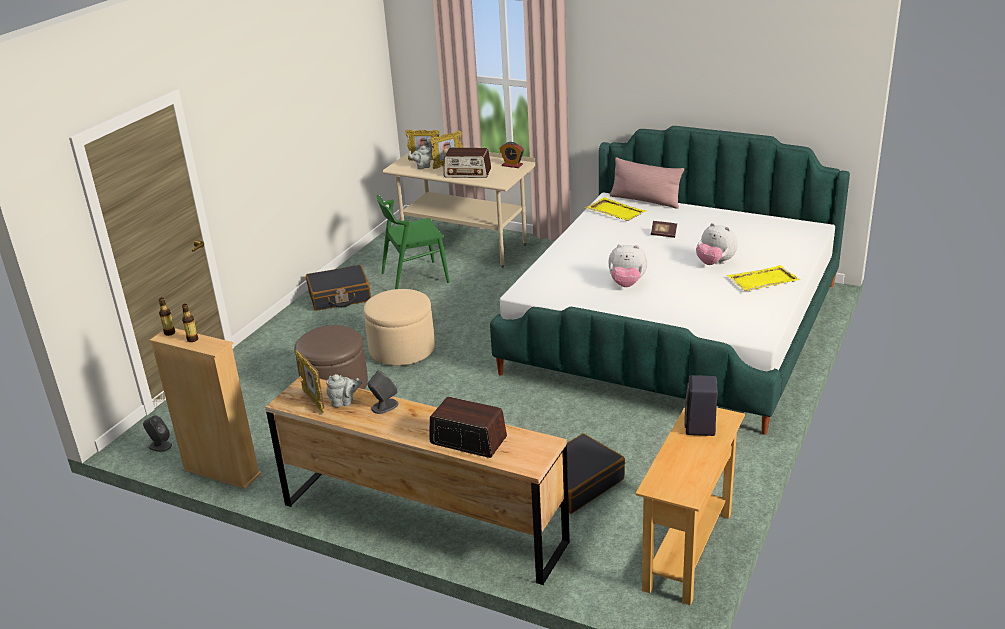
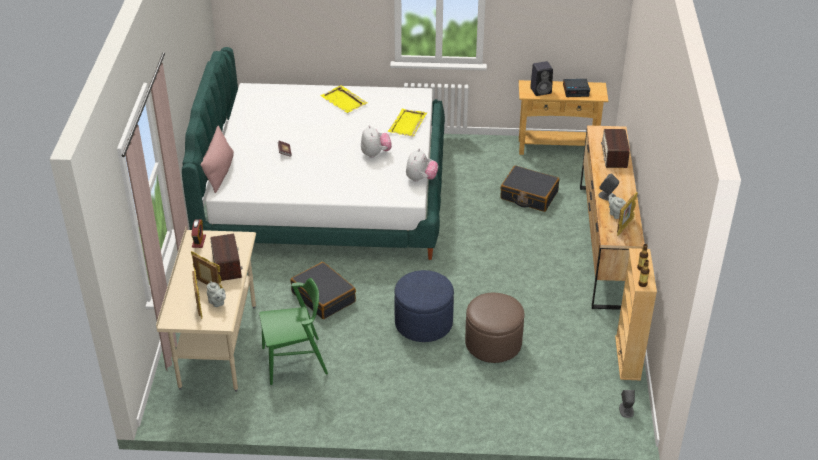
camera: 115 degrees left, 10 degrees up
black suitcase [306,265,371,311] -> black suitcase moved to [290,262,356,319]
beige ottoman [363,289,435,366] -> blue ottoman [394,270,454,342]
green chair [377,195,450,289] -> green chair turned 60 degrees counterclockwise [259,278,328,385]
yellow tray [585,197,647,221] -> yellow tray moved to [387,108,427,137]
plush toy [696,223,738,265] -> plush toy moved to [406,149,438,182]
none -> alarm clock [563,79,590,97]

